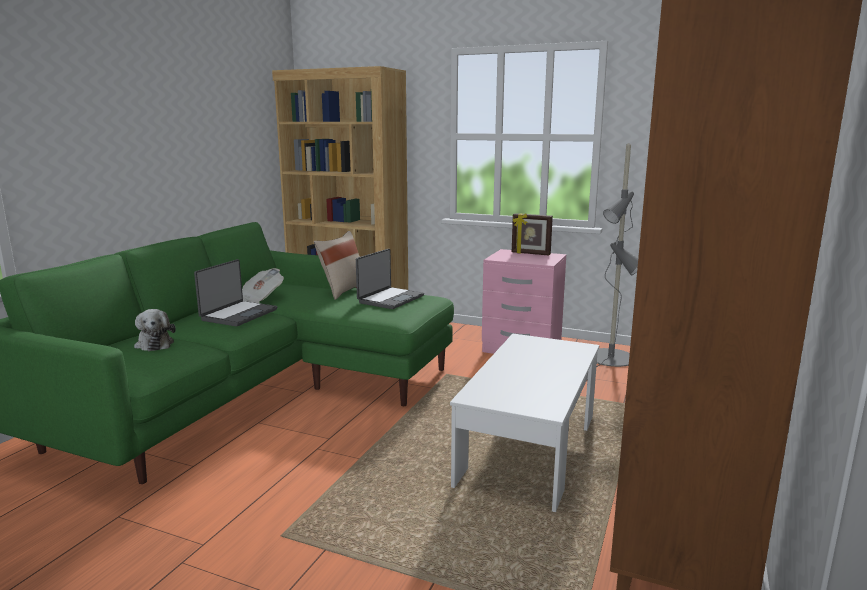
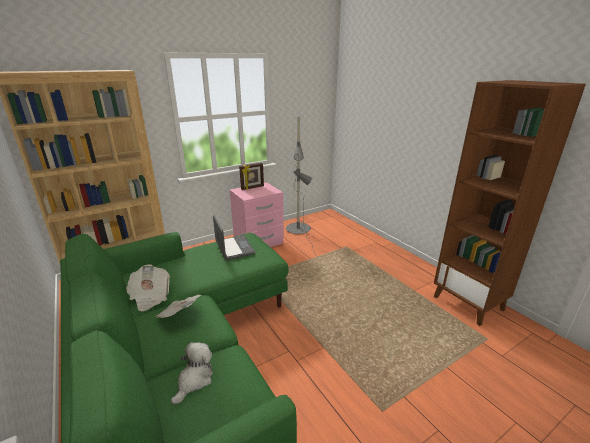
camera: 55 degrees left, 10 degrees up
plush toy [134,309,176,351] -> plush toy turned 75 degrees counterclockwise [171,342,213,404]
laptop [194,259,277,326] -> newspaper [155,295,201,318]
beige pillow [314,231,360,300] -> none
white coffee table [450,334,599,512] -> none

